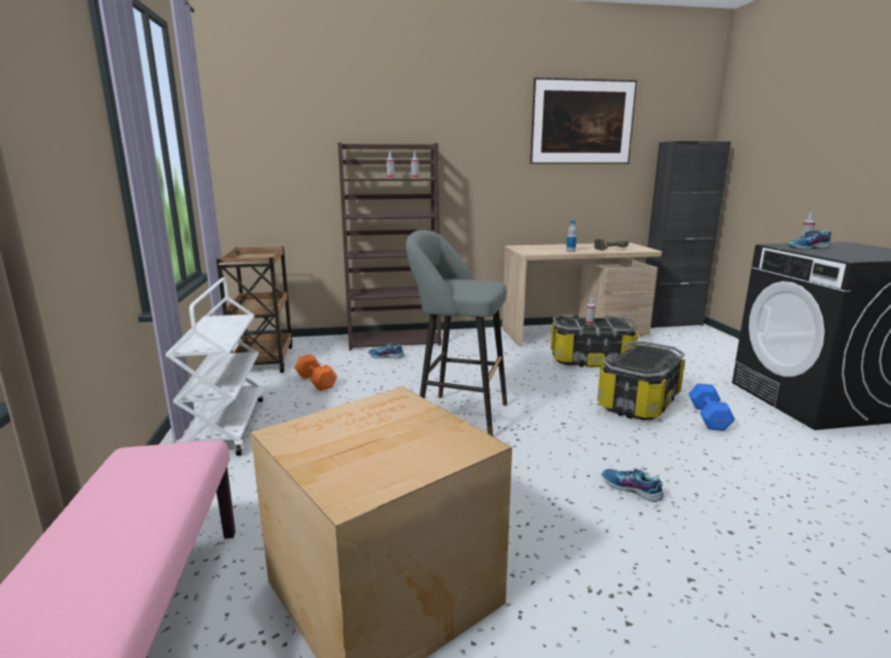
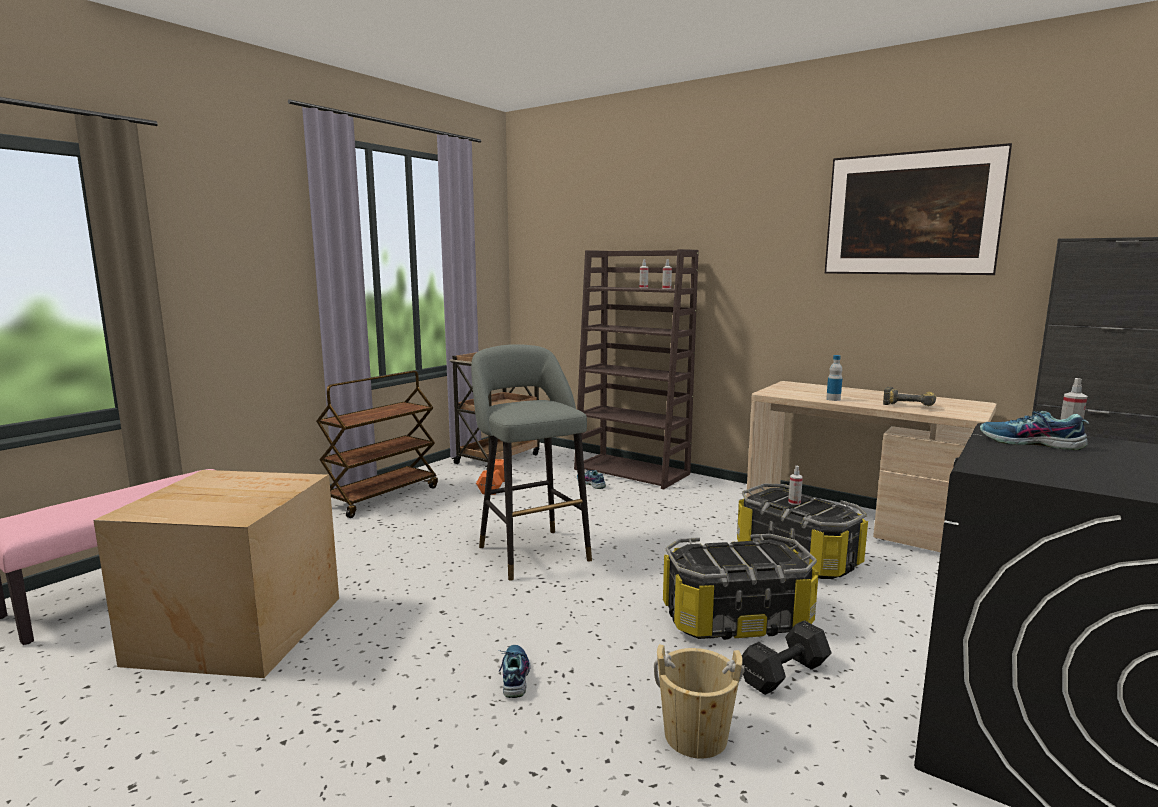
camera: 45 degrees right, 5 degrees down
white cart [165,278,264,456] -> brown cart [316,371,438,518]
blue dumbbell [688,383,735,431] -> black dumbbell [742,620,832,695]
none -> beige bucket [654,644,745,759]

